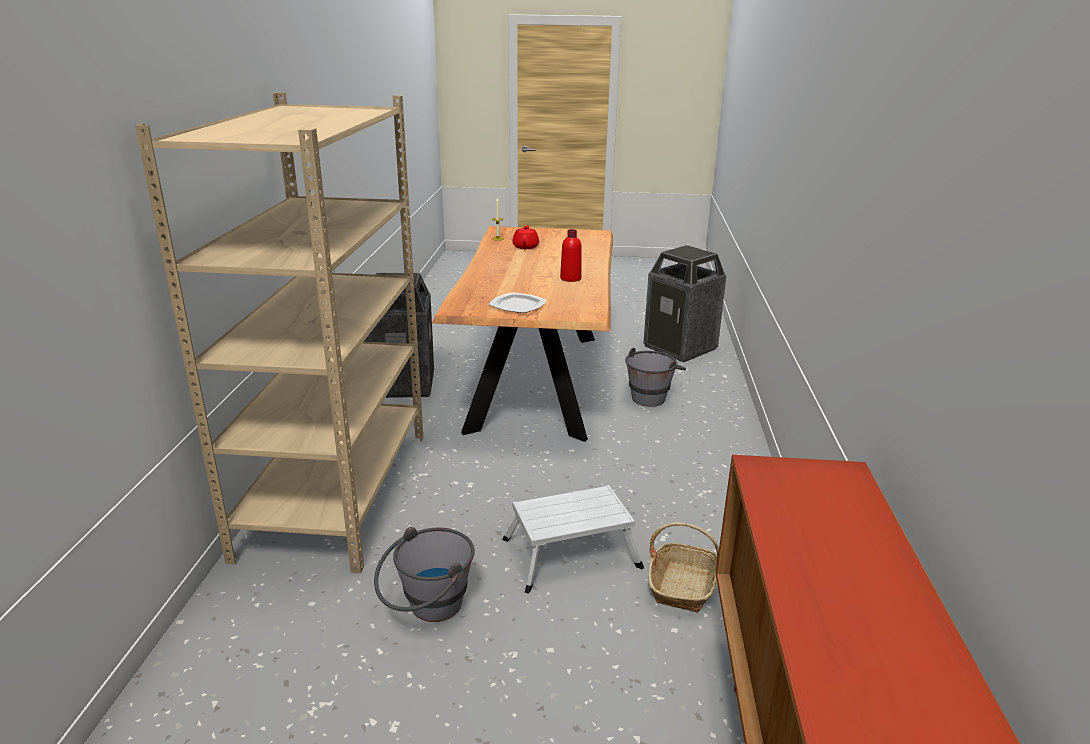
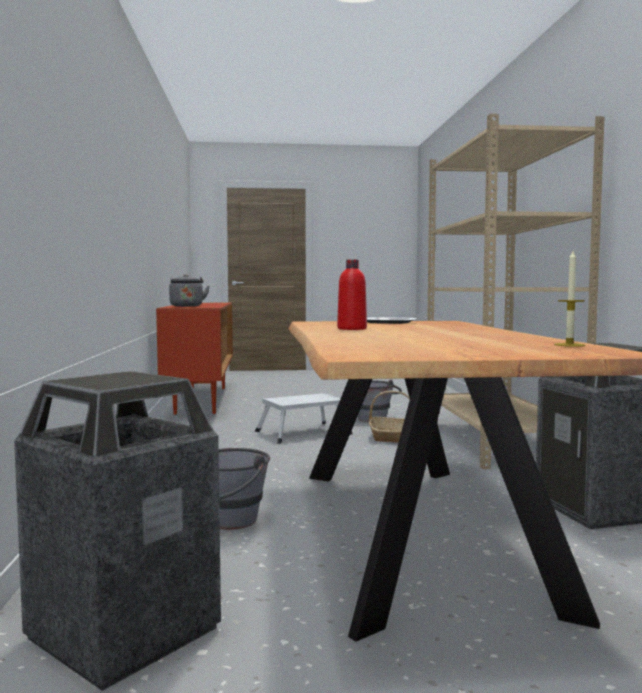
camera: 170 degrees right, 20 degrees down
red teapot [512,225,539,249] -> none
basket [648,522,719,613] -> basket moved to [369,390,410,443]
none -> grey kettle [169,274,210,307]

